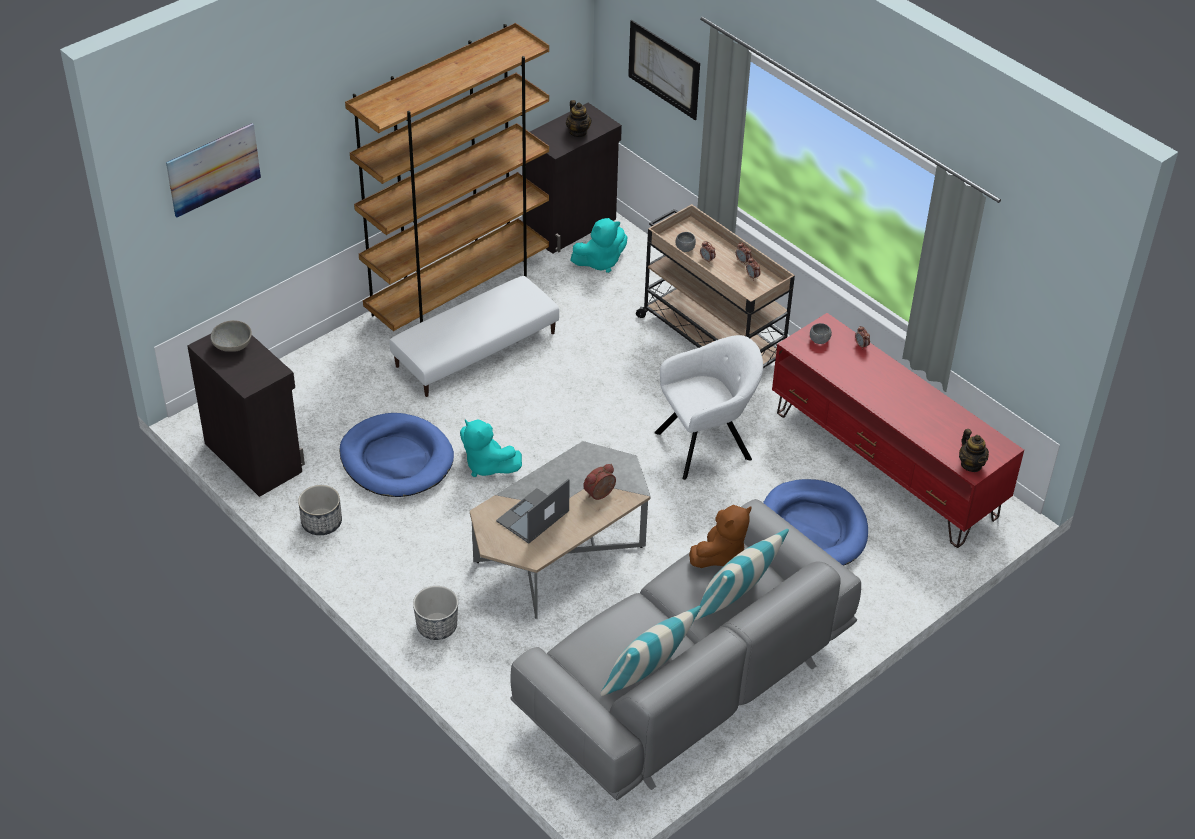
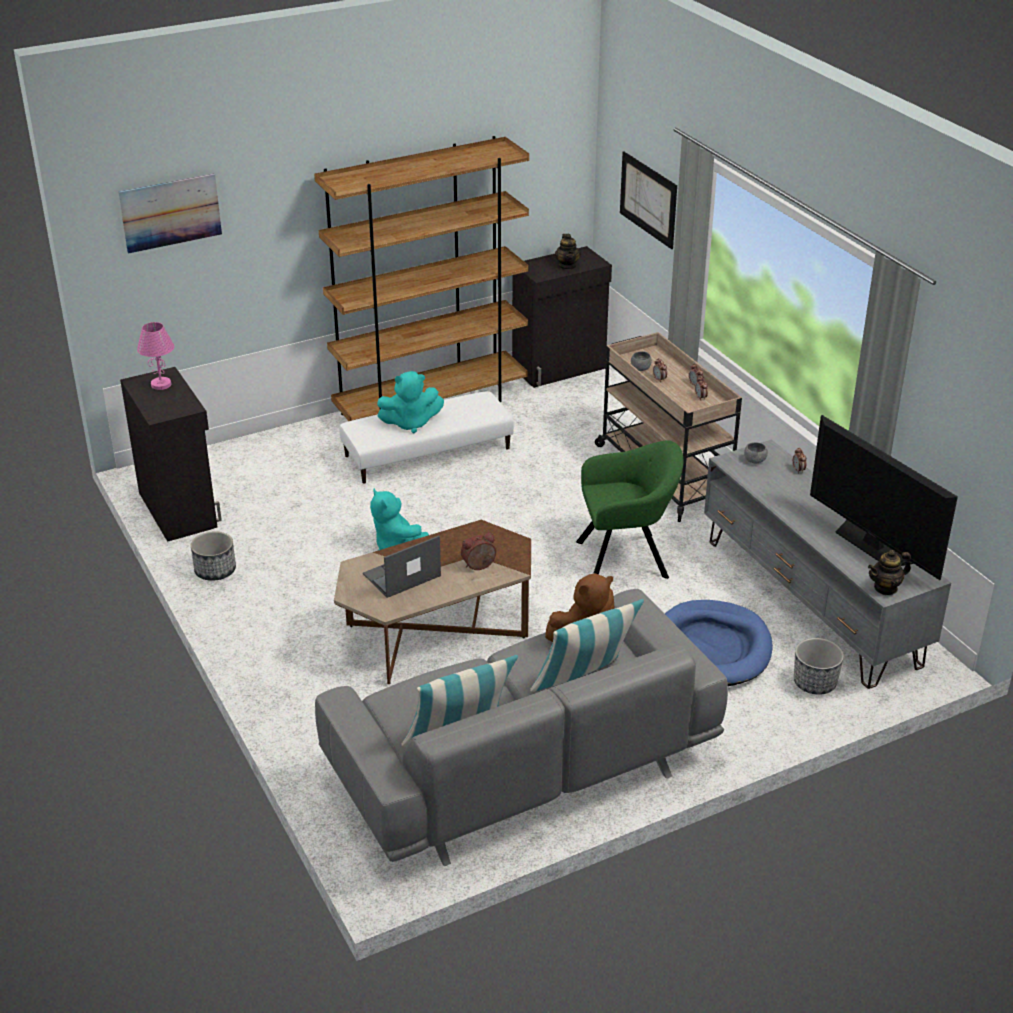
camera: 15 degrees right, 10 degrees down
grey bowl [210,320,252,351] -> pink table lamp [137,322,174,390]
blue dog bed [339,413,454,497] -> none
planter [413,586,458,640] -> planter moved to [794,638,844,695]
grey coffee table [470,441,651,619] -> brown coffee table [334,520,531,684]
turquoise plush toy [571,218,627,273] -> turquoise plush toy moved to [377,371,444,433]
white armchair [654,335,763,480] -> green armchair [576,441,683,579]
red tv stand [772,313,1024,548] -> grey tv stand [704,440,951,689]
teapot [959,429,989,472] -> teapot turned 75 degrees clockwise [868,550,911,595]
none -> television [810,415,958,580]

